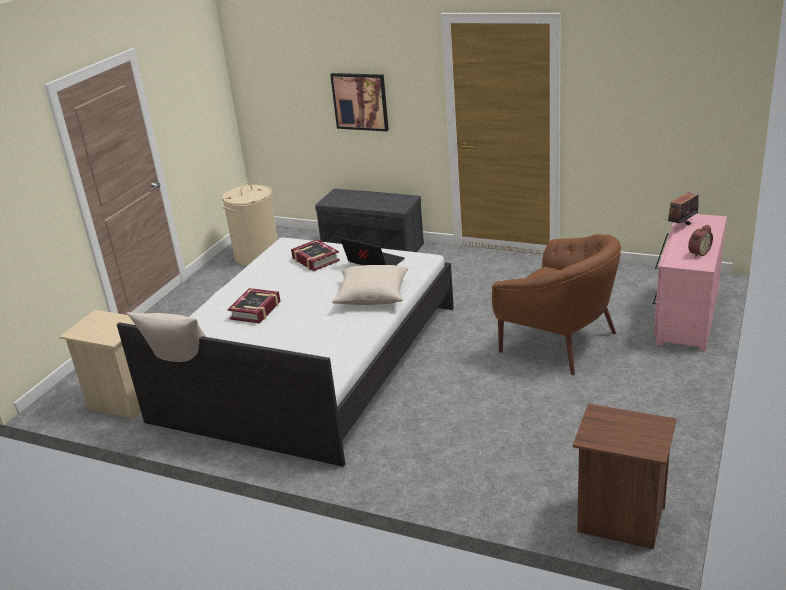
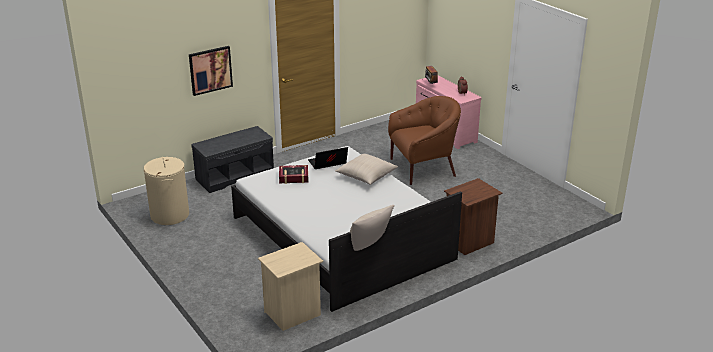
camera: 60 degrees left, 0 degrees up
book [227,288,281,323] -> none
brown nightstand [572,404,677,549] -> brown nightstand moved to [444,178,502,255]

